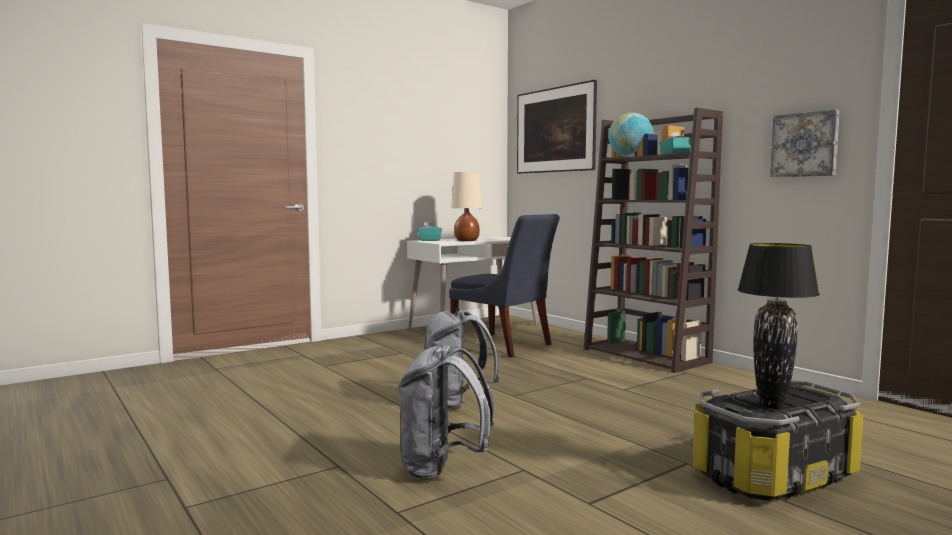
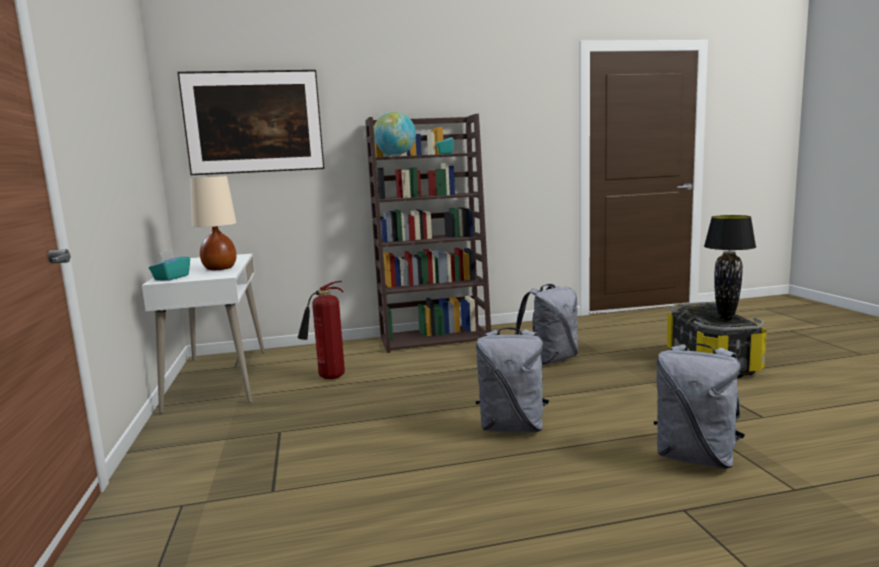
camera: 65 degrees left, 5 degrees up
blue chair [449,214,560,358] -> fire extinguisher [298,281,345,379]
picture [770,109,840,177] -> none
none -> grey backpack [514,284,578,365]

